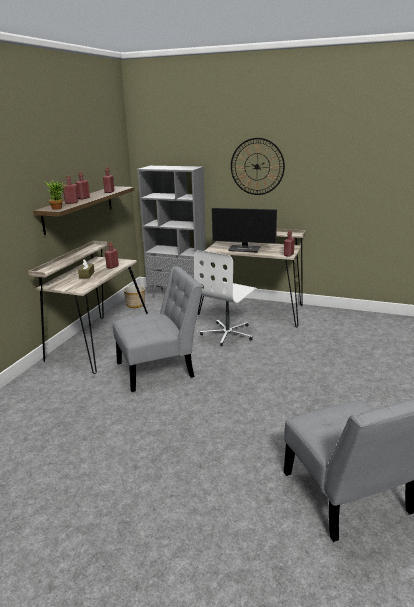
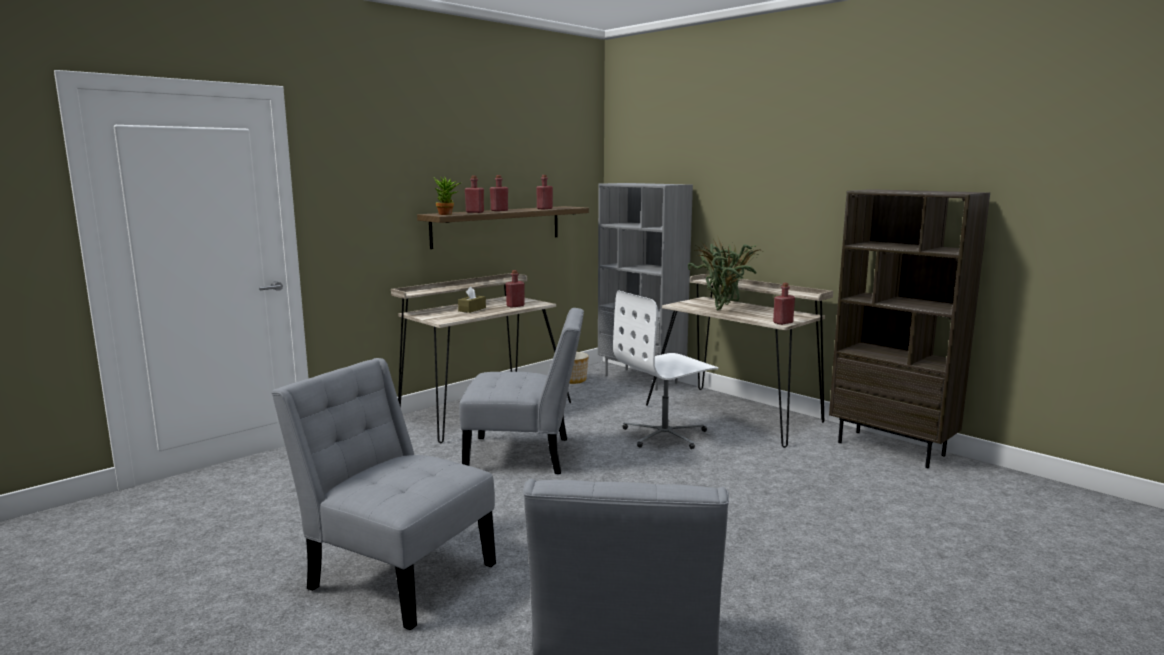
camera: 25 degrees right, 10 degrees down
monitor [212,208,277,252] -> potted plant [688,236,762,310]
wall clock [231,138,285,195] -> none
none -> grey chair [271,358,496,631]
none -> brown bookcase [829,189,990,468]

